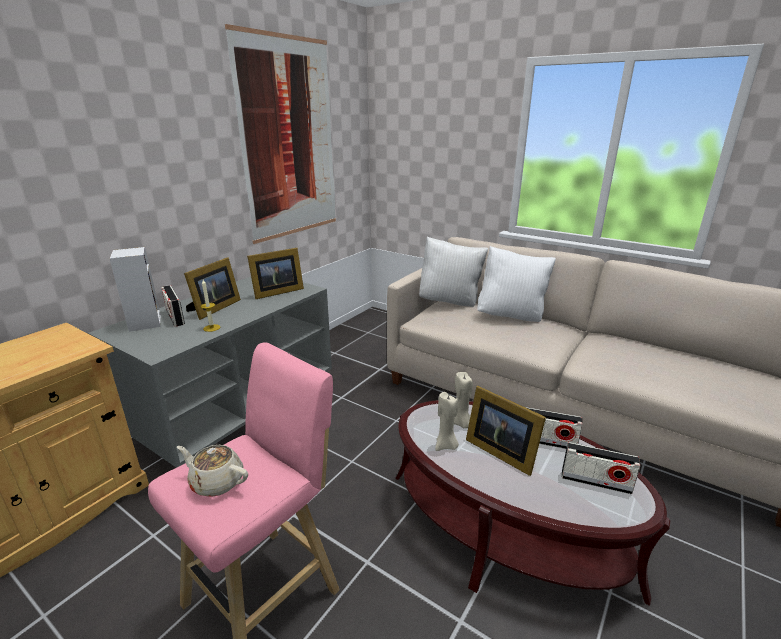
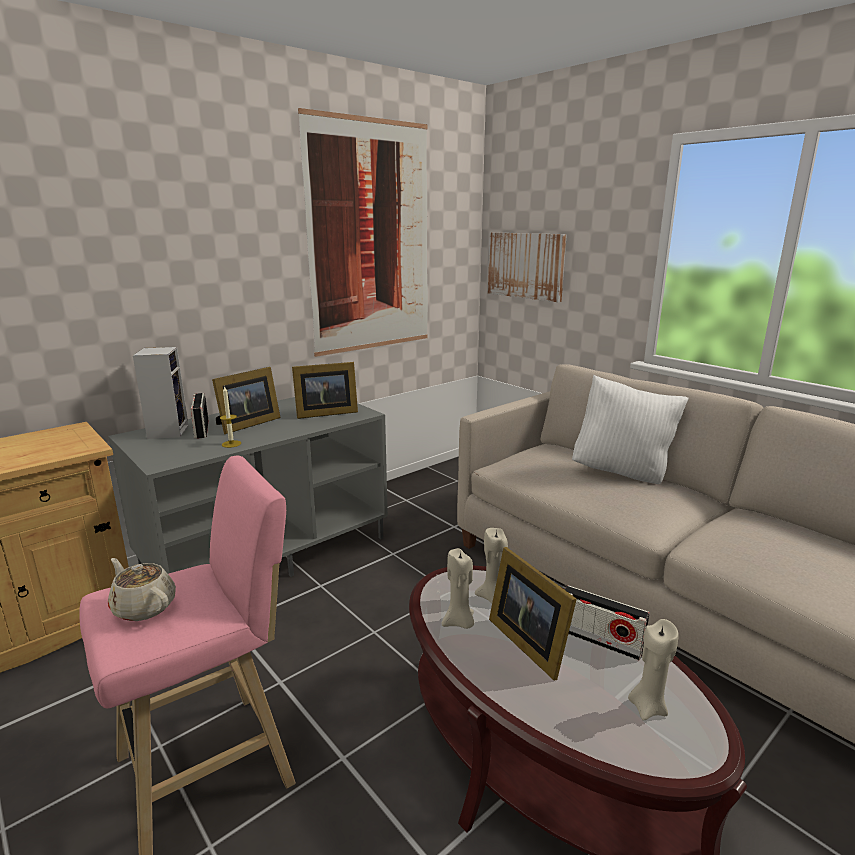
camera: 15 degrees right, 5 degrees down
white pillow [419,236,488,307] -> none
radio [562,442,641,494] -> beige candle [628,619,679,721]
none -> picture [488,232,567,302]

